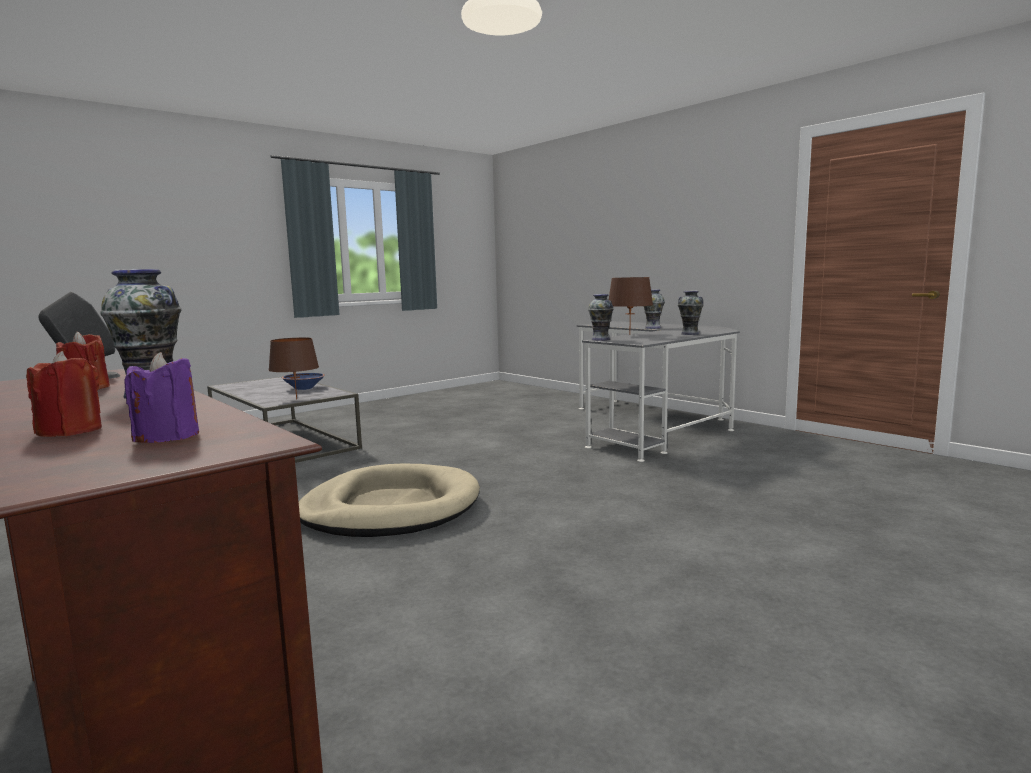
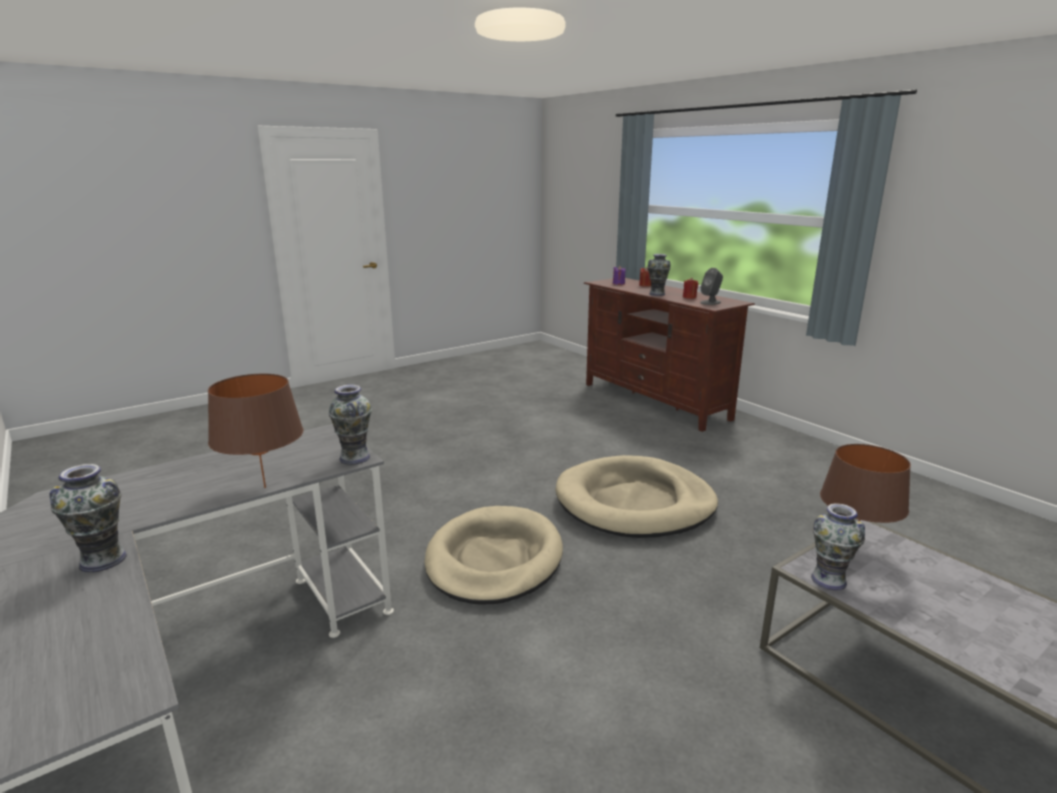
camera: 175 degrees left, 10 degrees up
blue bowl [282,373,325,390] -> none
vase [678,291,703,335] -> vase moved to [811,503,865,590]
none -> beige dog bed [424,506,563,604]

